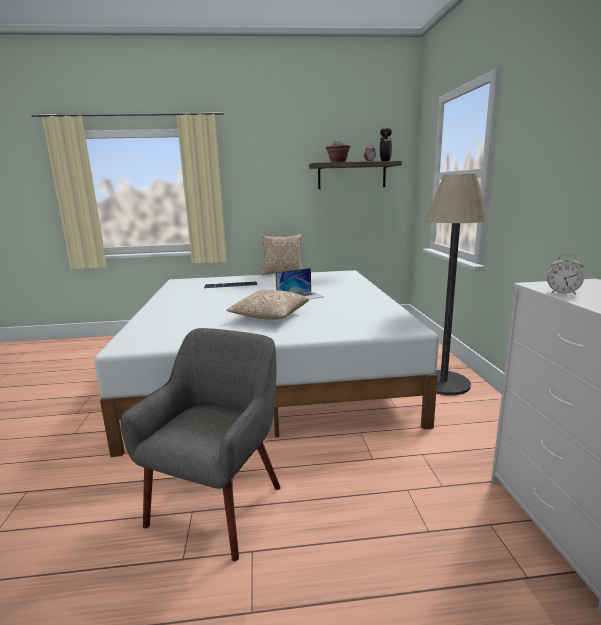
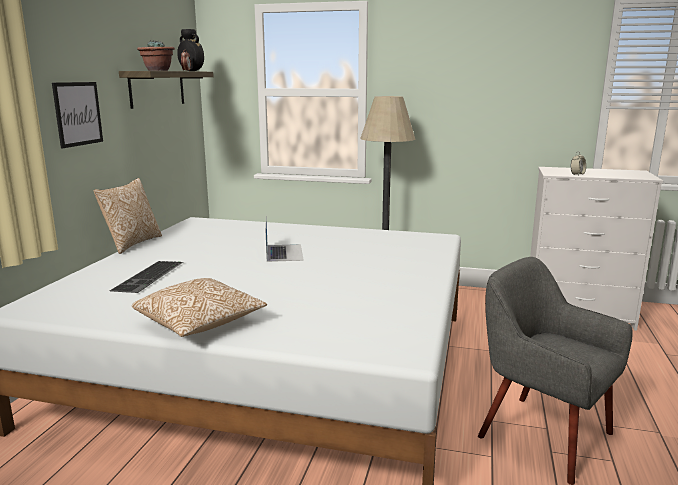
camera: 70 degrees left, 0 degrees up
pillow [227,290,309,320] -> pillow moved to [132,278,267,337]
none -> picture [52,82,103,148]

